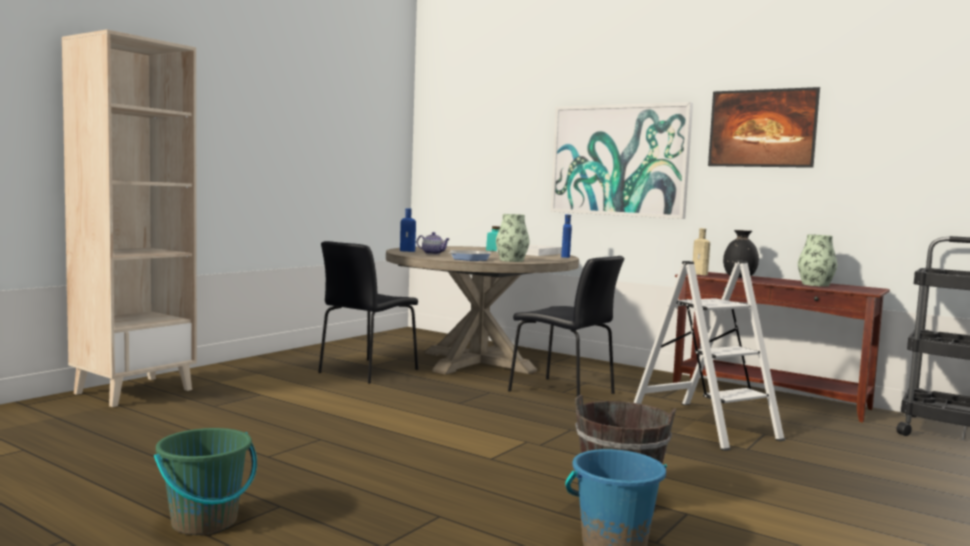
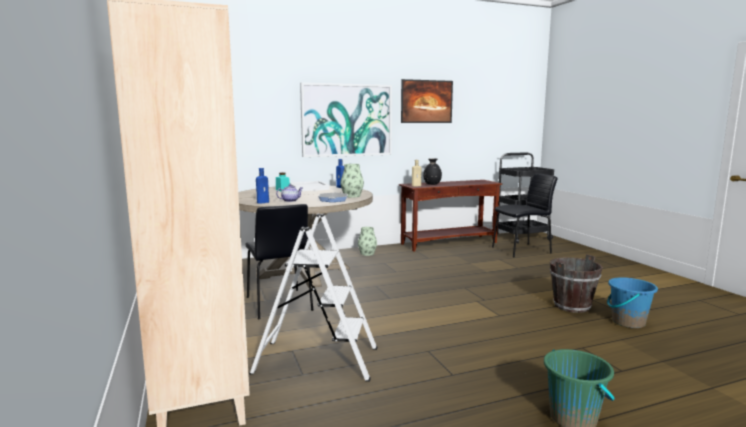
camera: 55 degrees left, 5 degrees up
black chair [508,256,624,397] -> black chair moved to [492,174,558,257]
white step ladder [633,260,785,451] -> white step ladder moved to [249,213,377,382]
vase [798,234,837,287] -> vase moved to [358,227,377,256]

